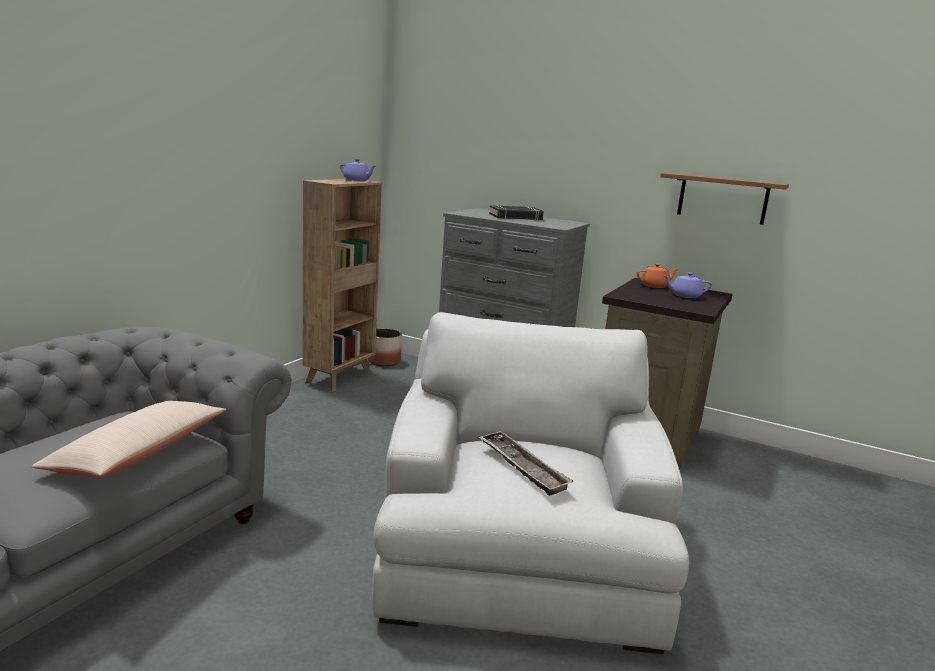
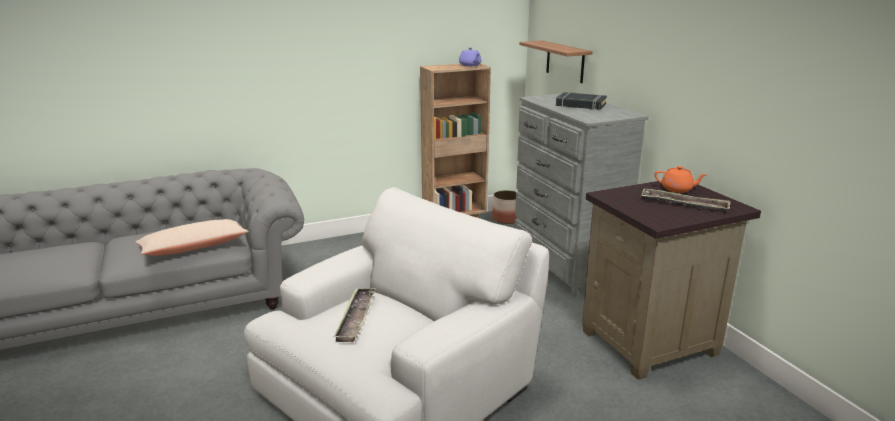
camera: 40 degrees right, 5 degrees up
shelf [660,172,789,225] -> shelf moved to [519,41,592,83]
purple teapot [663,272,712,298] -> tray [641,189,731,214]

